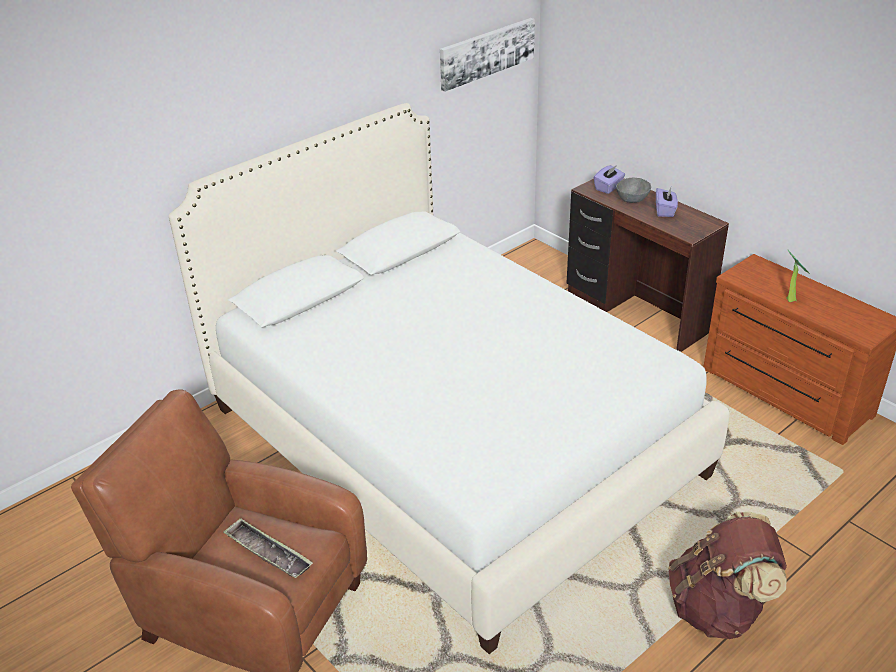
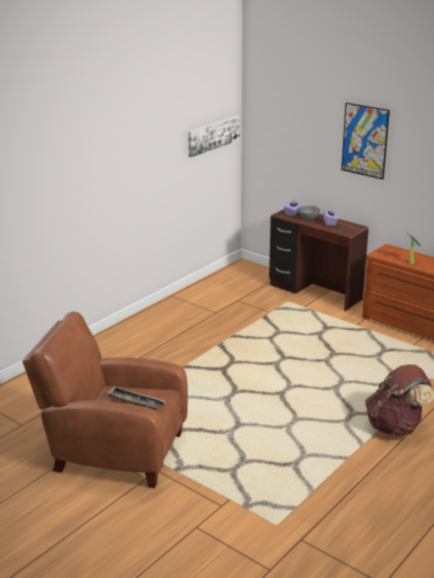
camera: 10 degrees left, 10 degrees down
white bed [169,103,729,654] -> none
none -> picture [341,103,390,180]

